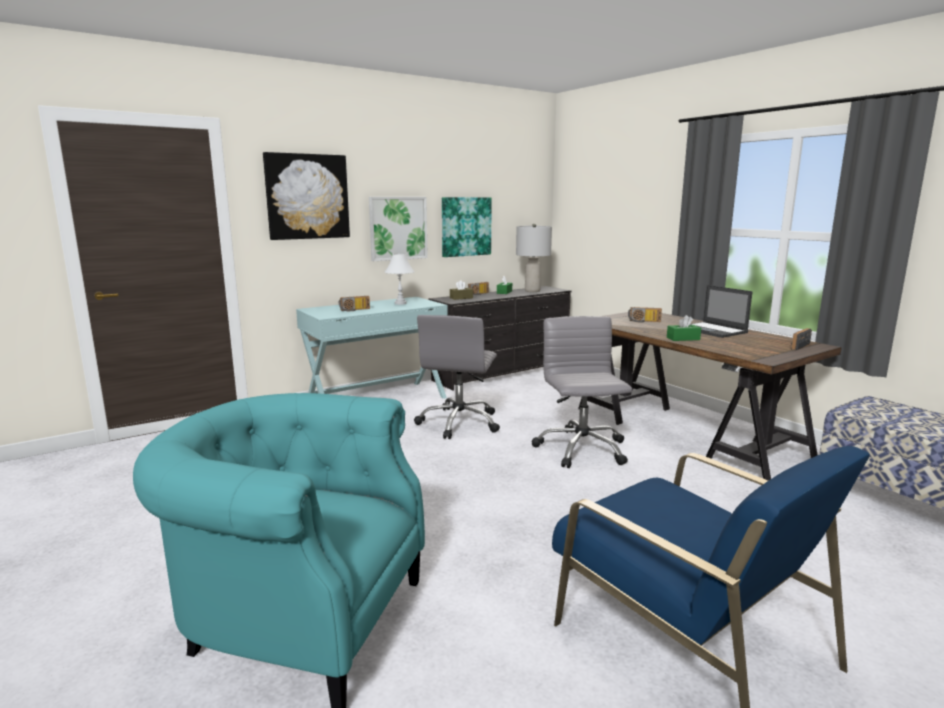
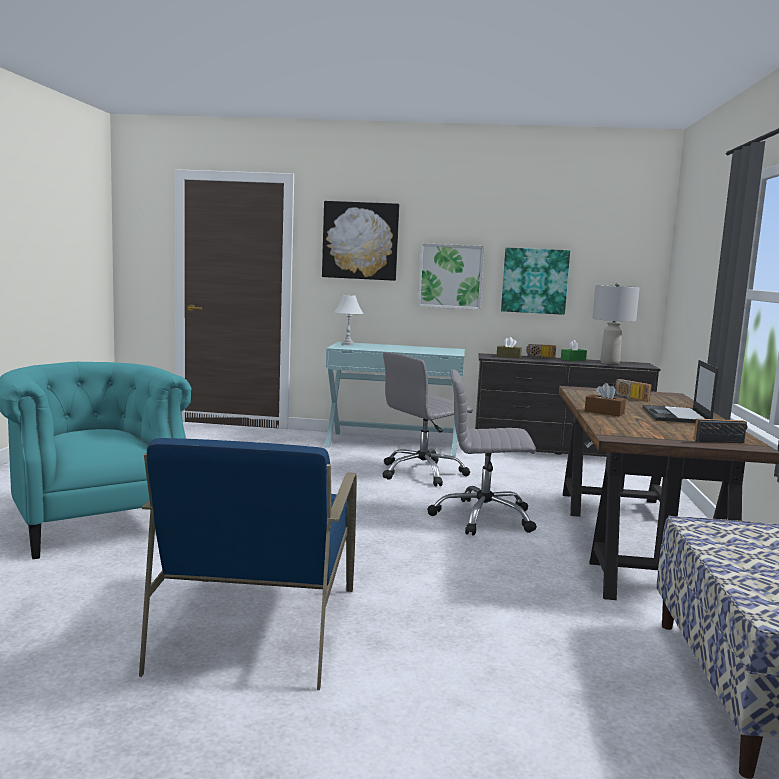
camera: 40 degrees right, 5 degrees down
radio [339,296,370,311] -> none
white table lamp [385,253,415,305] -> white table lamp moved to [334,295,364,345]
grey office chair [531,316,632,468] -> grey office chair turned 120 degrees counterclockwise [427,369,537,536]
green tissue box [667,315,701,341] -> brown tissue box [585,383,626,416]

